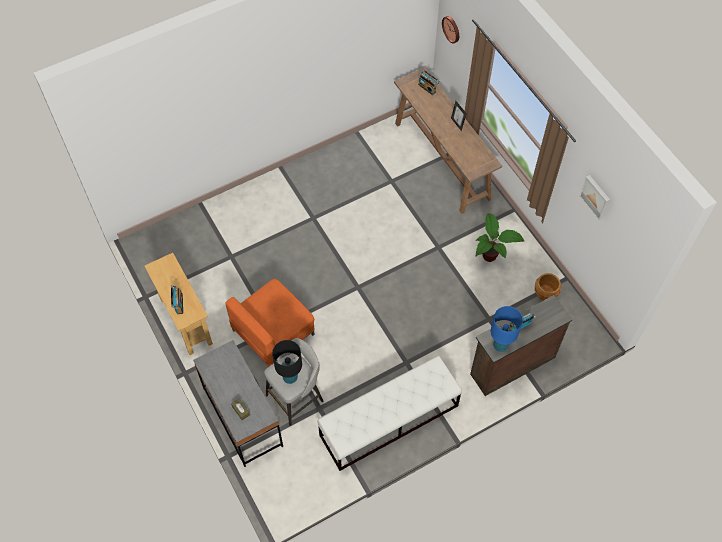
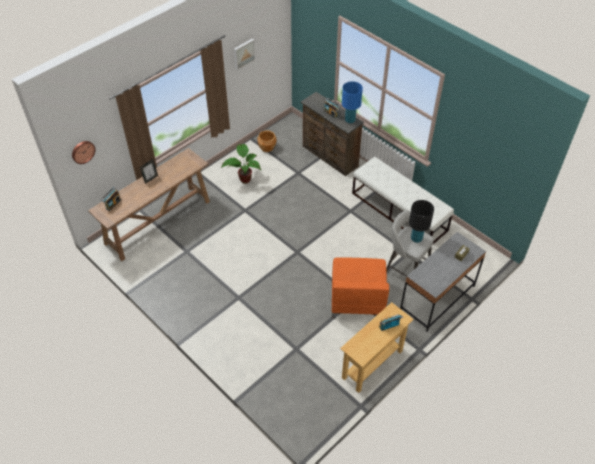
camera: 105 degrees left, 10 degrees down
orange armchair [225,279,315,367] -> orange armchair turned 60 degrees clockwise [332,257,389,317]

